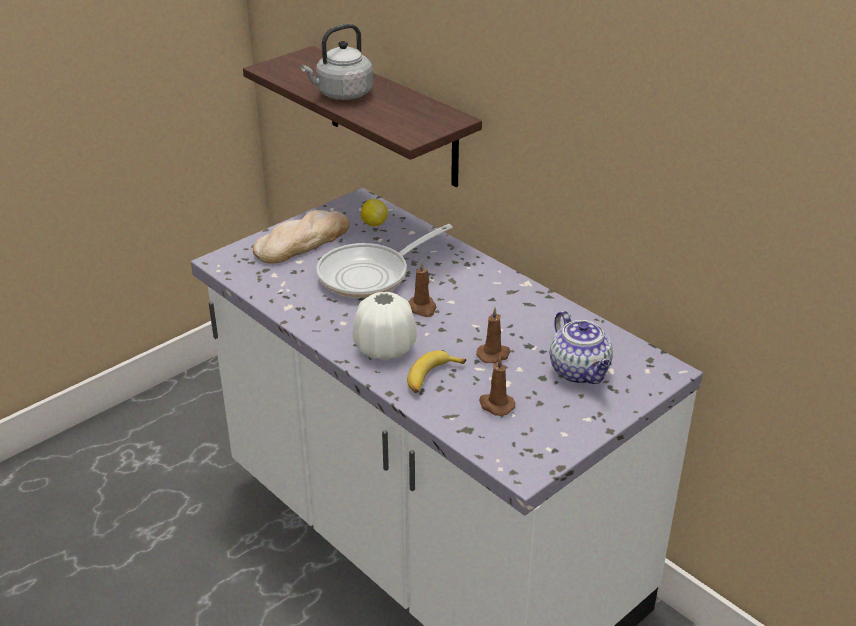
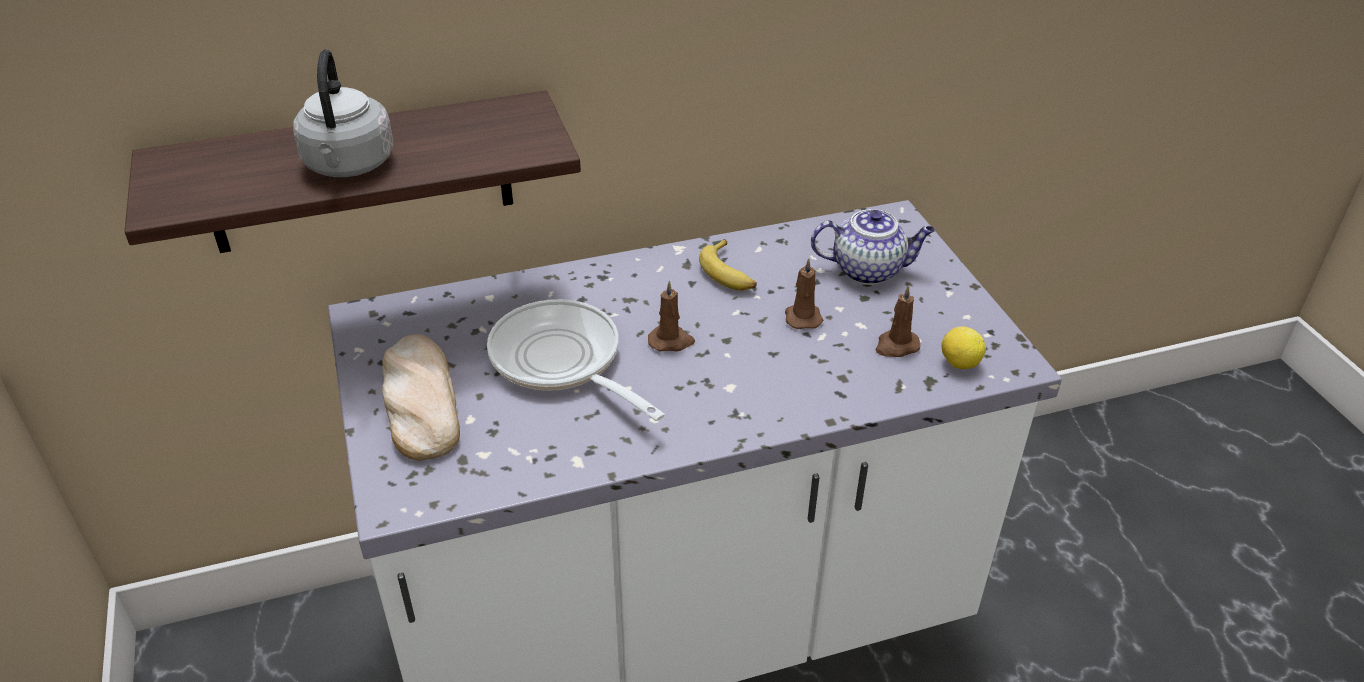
camera: 65 degrees left, 5 degrees up
frying pan [316,224,453,298] -> frying pan turned 150 degrees clockwise [487,299,665,421]
white vase [353,292,417,361] -> none
lemon [361,199,388,226] -> lemon moved to [941,326,986,369]
banana [407,350,466,393] -> banana moved to [699,239,757,291]

